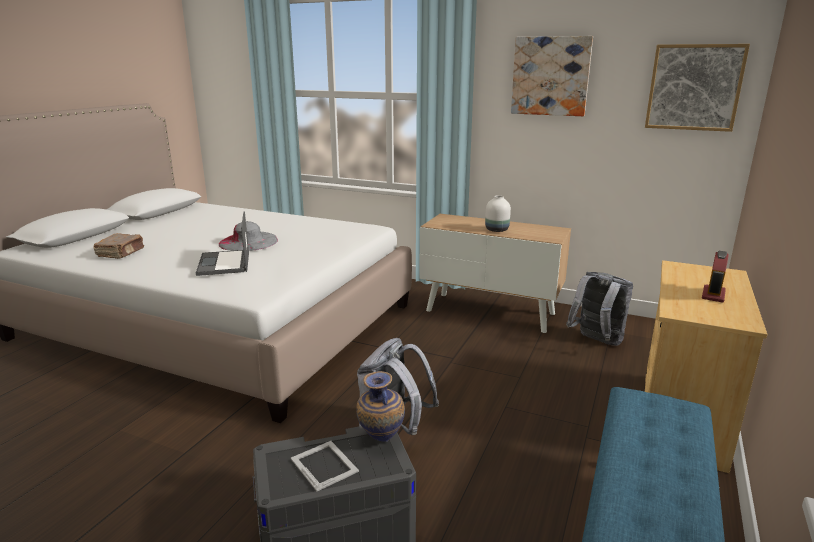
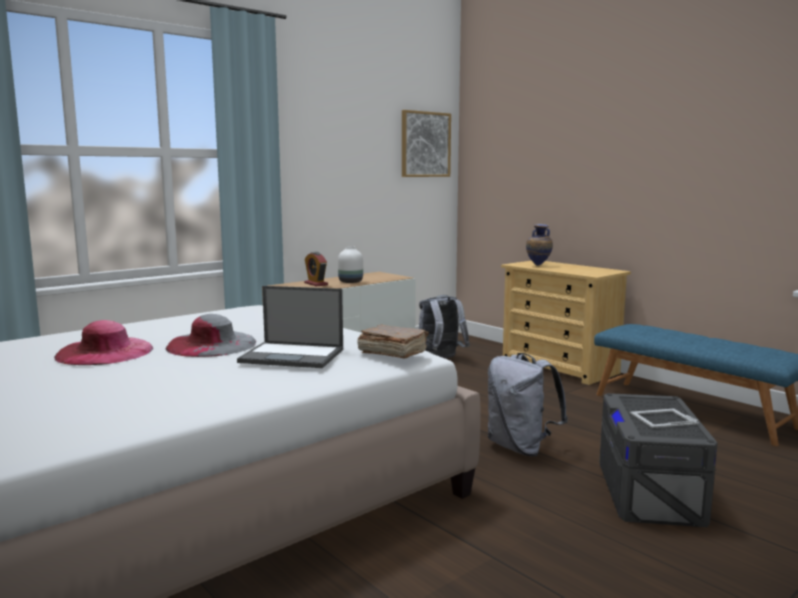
camera: 65 degrees left, 10 degrees down
brown book [93,233,144,259] -> brown book moved to [358,324,429,358]
vase [356,371,405,442] -> vase moved to [526,224,553,266]
picture [511,36,593,116] -> none
alarm clock [702,251,729,303] -> alarm clock moved to [304,252,328,286]
none -> pink hat [54,320,153,365]

